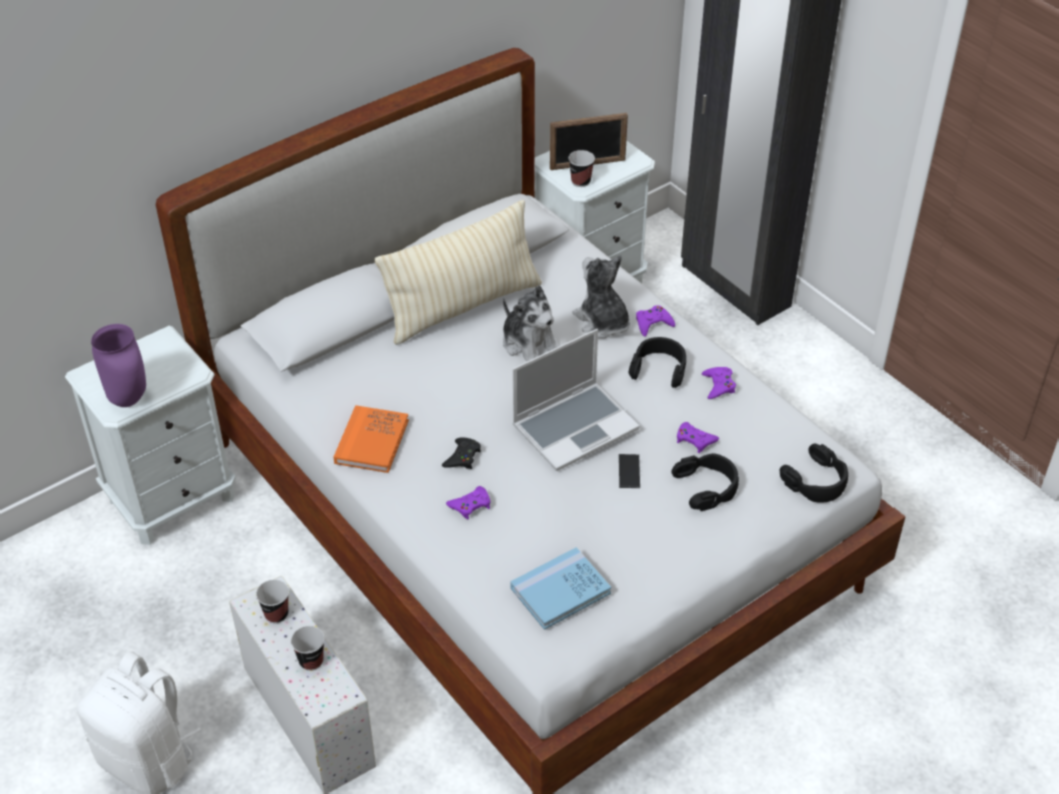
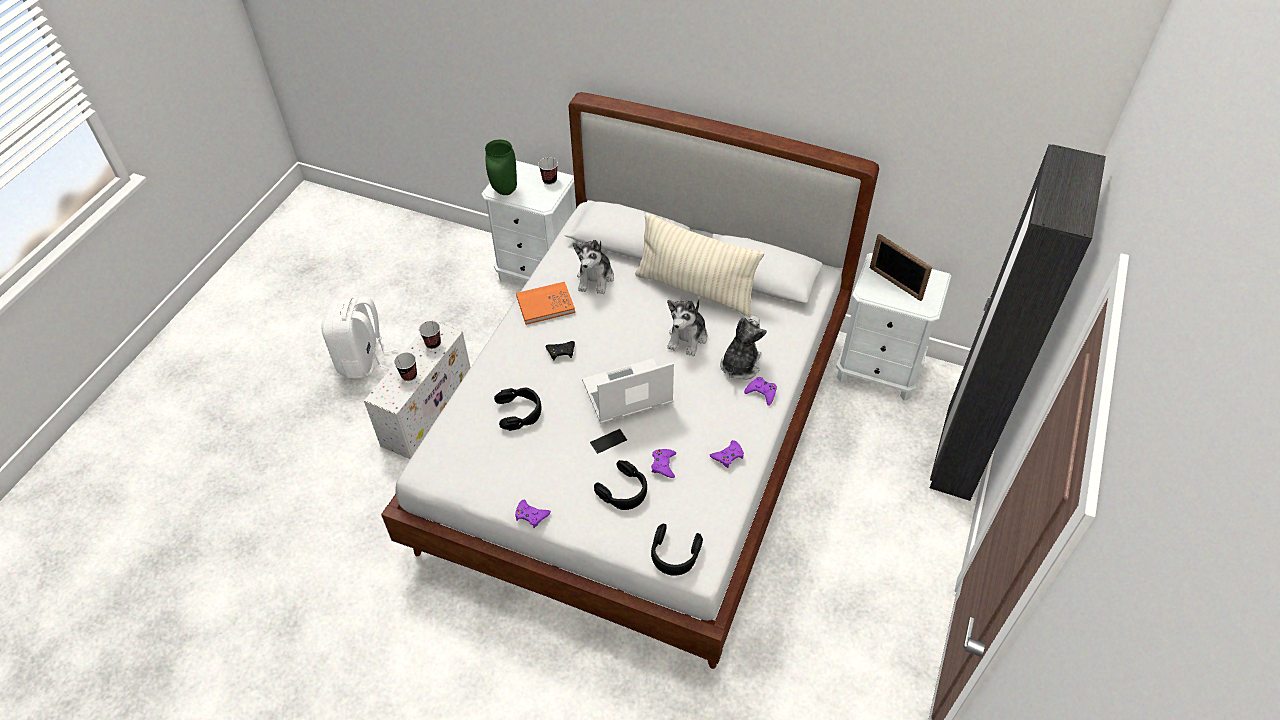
camera: 60 degrees right, 5 degrees up
purple vase [91,324,146,407] -> green vase [485,139,517,195]
purple game controller [446,486,491,520] -> purple game controller moved to [515,500,551,528]
blue book [510,547,611,630] -> none
laptop [513,329,639,471] -> laptop turned 135 degrees clockwise [582,358,674,423]
cup [569,150,595,187] -> cup moved to [538,157,558,185]
black headphones [629,337,686,388] -> black headphones moved to [494,388,541,431]
none -> plush toy [573,240,614,294]

